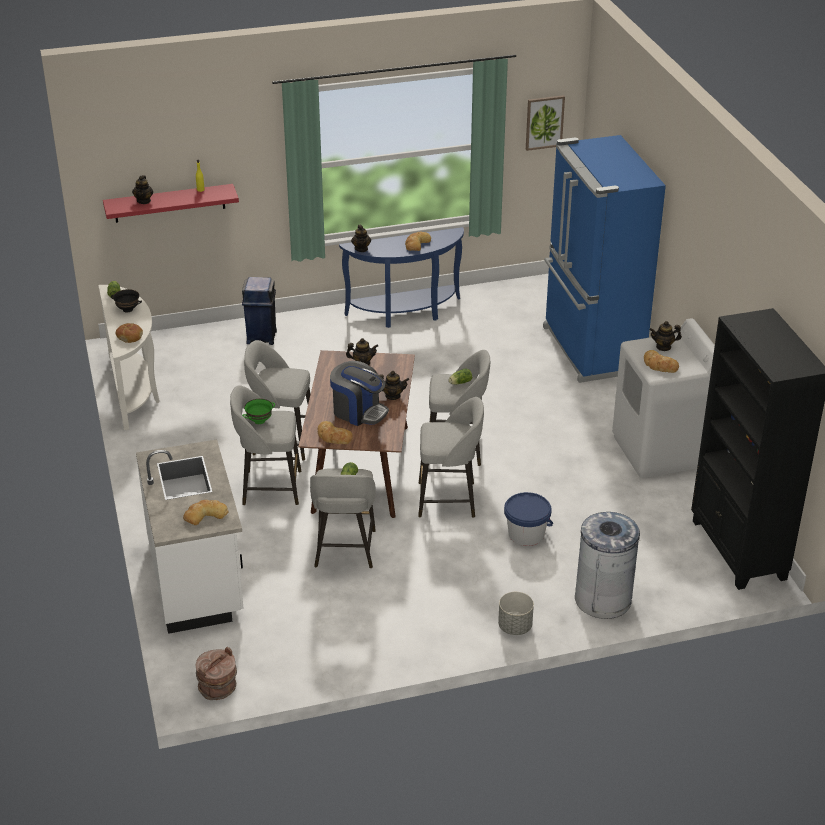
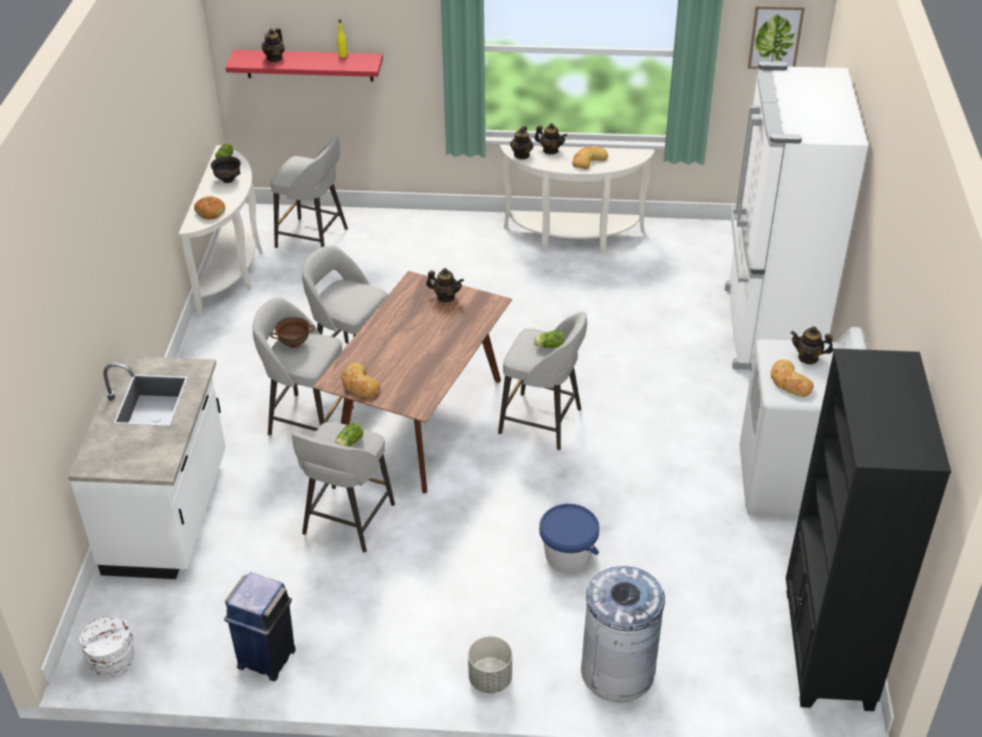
camera: 20 degrees right, 5 degrees up
bread [183,500,228,525] -> none
brown bucket [196,647,237,700] -> white bucket [78,616,136,677]
blue trash can [242,277,277,345] -> blue trash can moved to [224,572,296,682]
green bowl [242,399,275,424] -> brown bowl [270,317,315,348]
coffee machine [330,361,389,426] -> none
blue console table [339,227,464,328] -> white console table [500,144,655,254]
teapot [379,371,409,400] -> teapot moved to [534,123,567,154]
grey stool [418,397,484,518] -> grey stool moved to [271,136,348,248]
blue fridge [543,135,666,383] -> white fridge [725,62,868,370]

